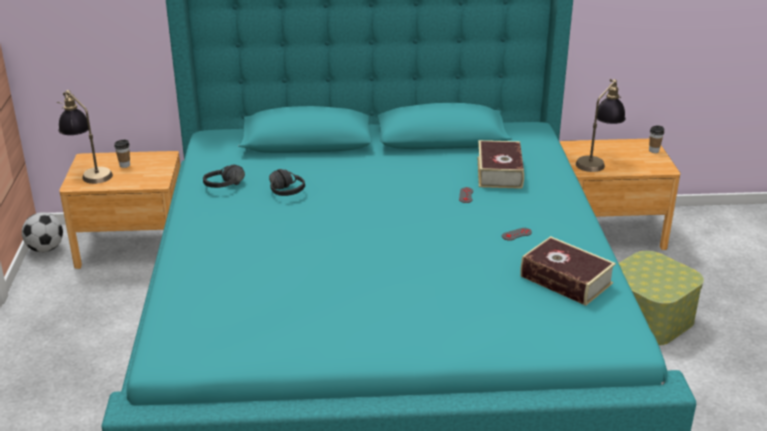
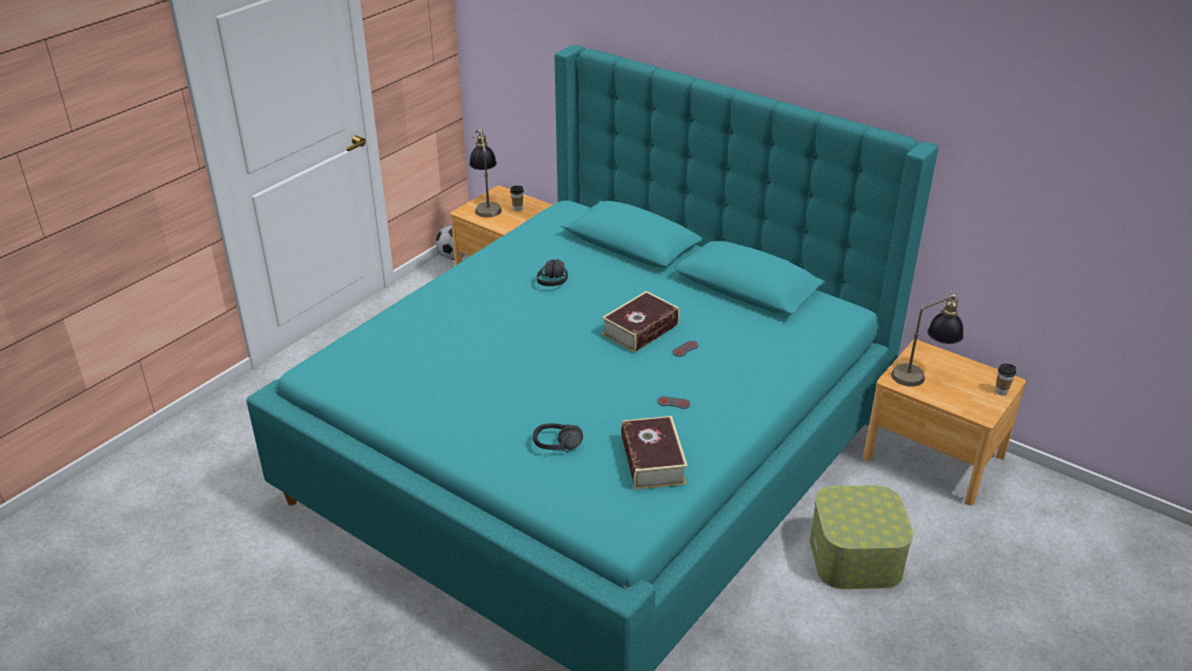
camera: 40 degrees right, 5 degrees up
black headphones [203,165,245,188] -> black headphones moved to [533,423,583,451]
book [478,140,524,189] -> book moved to [602,291,680,353]

